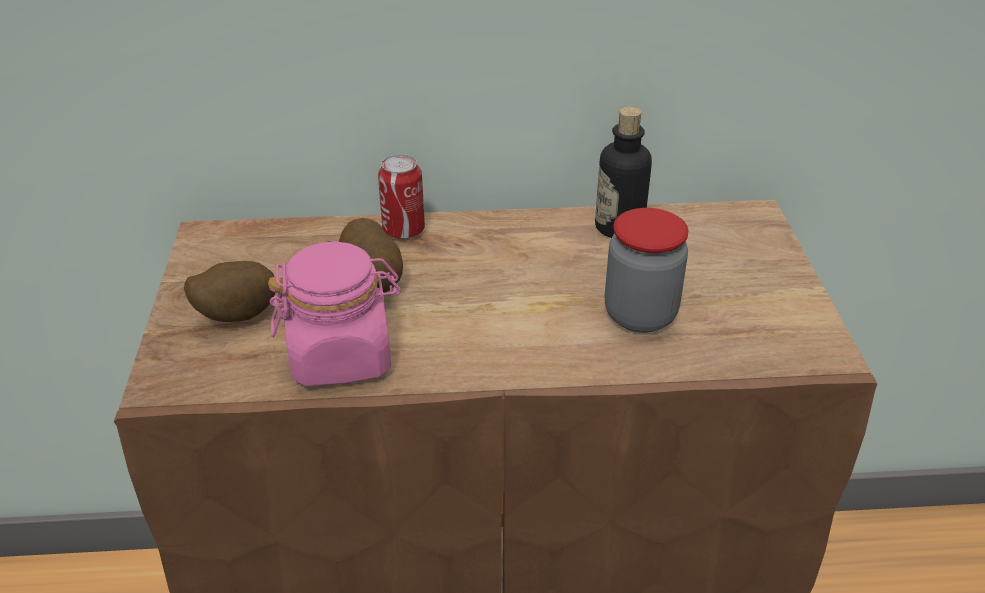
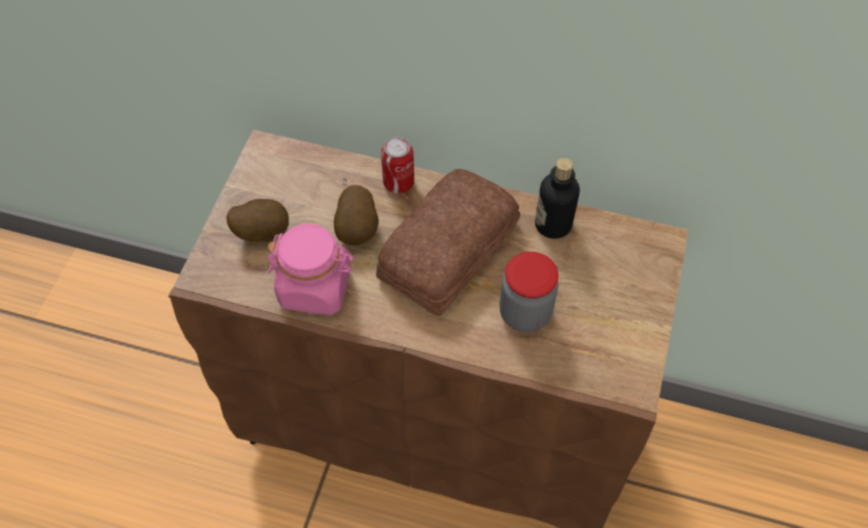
camera: 20 degrees right, 20 degrees up
none -> bread [376,169,520,316]

